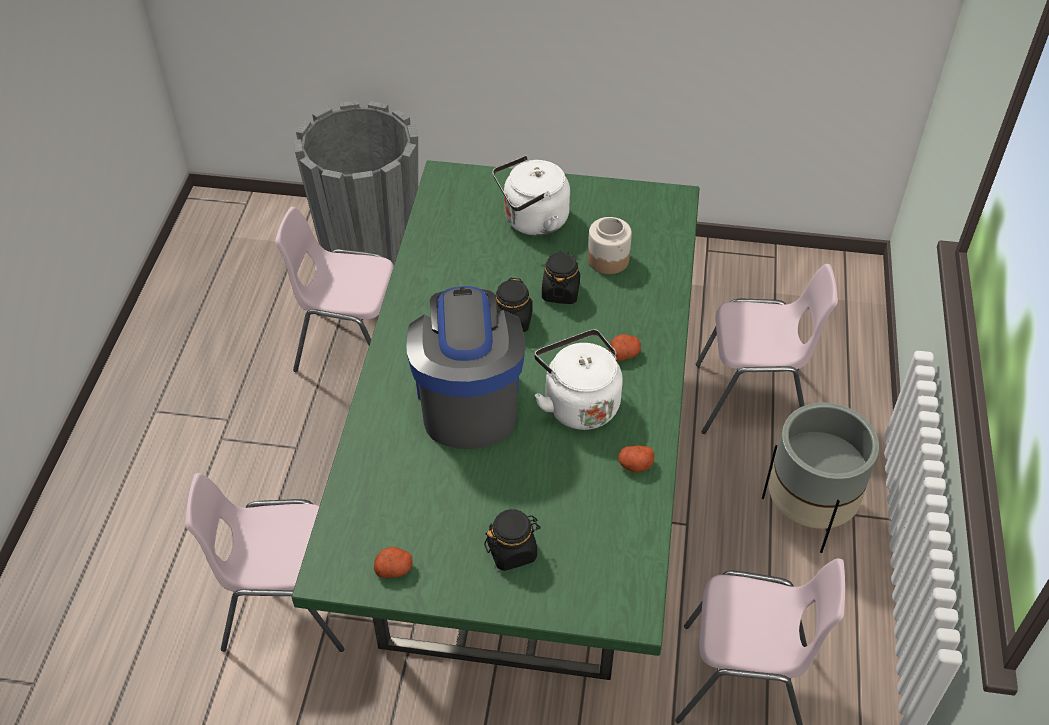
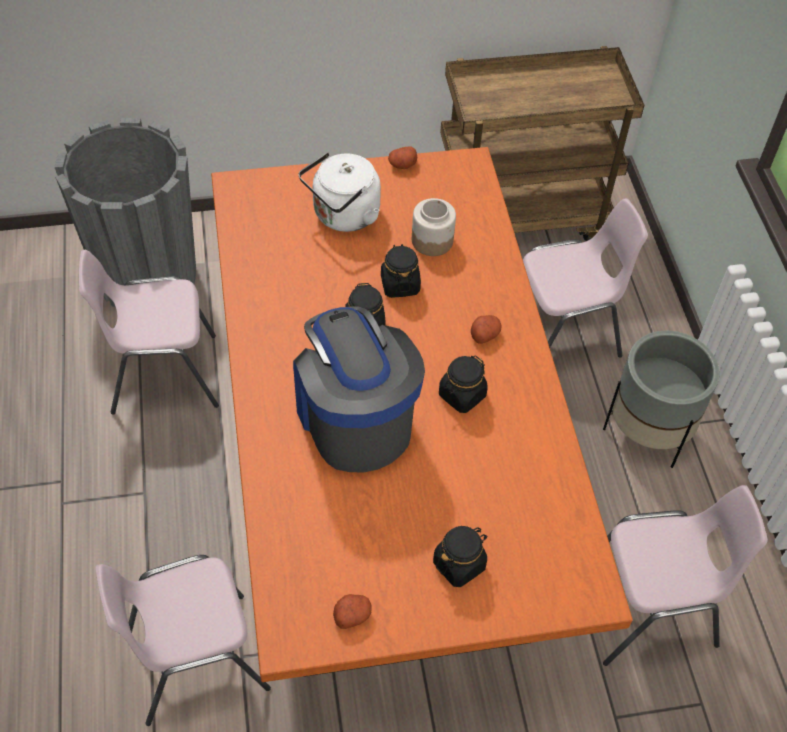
camera: 20 degrees left, 5 degrees up
green dining table [292,160,700,680] -> orange dining table [211,147,633,682]
white kettle [535,330,623,430] -> black jar [439,355,488,413]
potato [618,445,655,473] -> potato moved to [388,146,417,169]
none -> brown cart [440,46,644,241]

